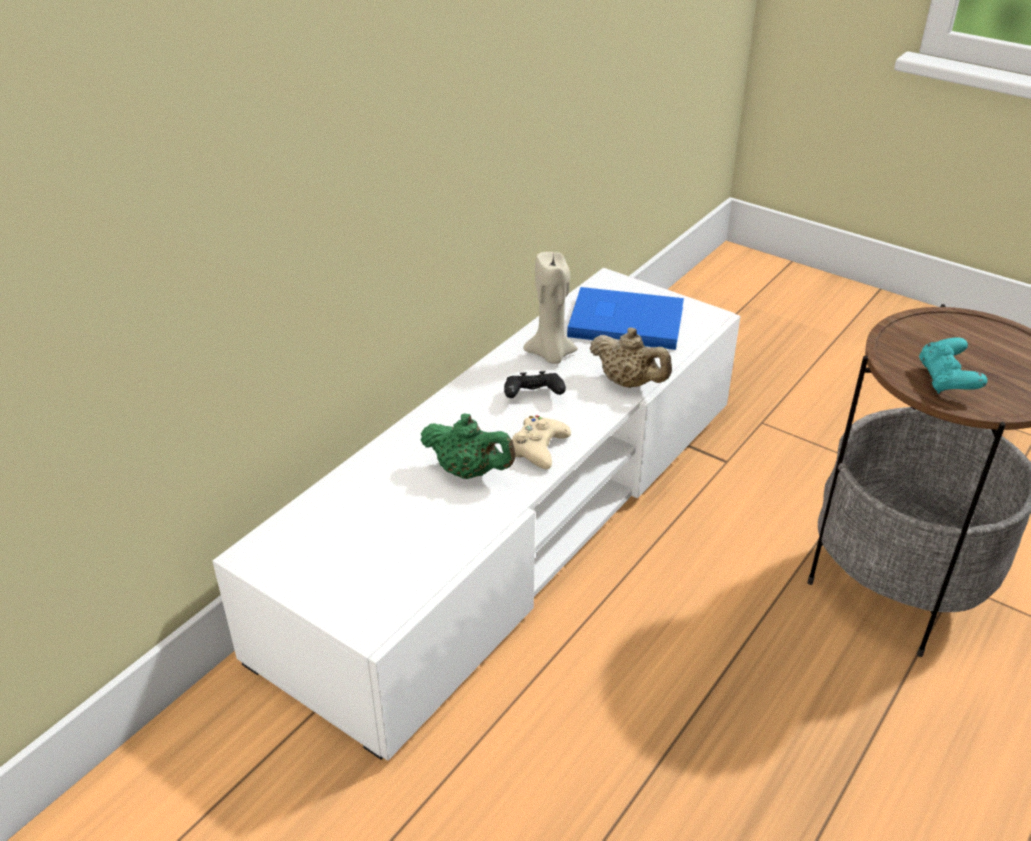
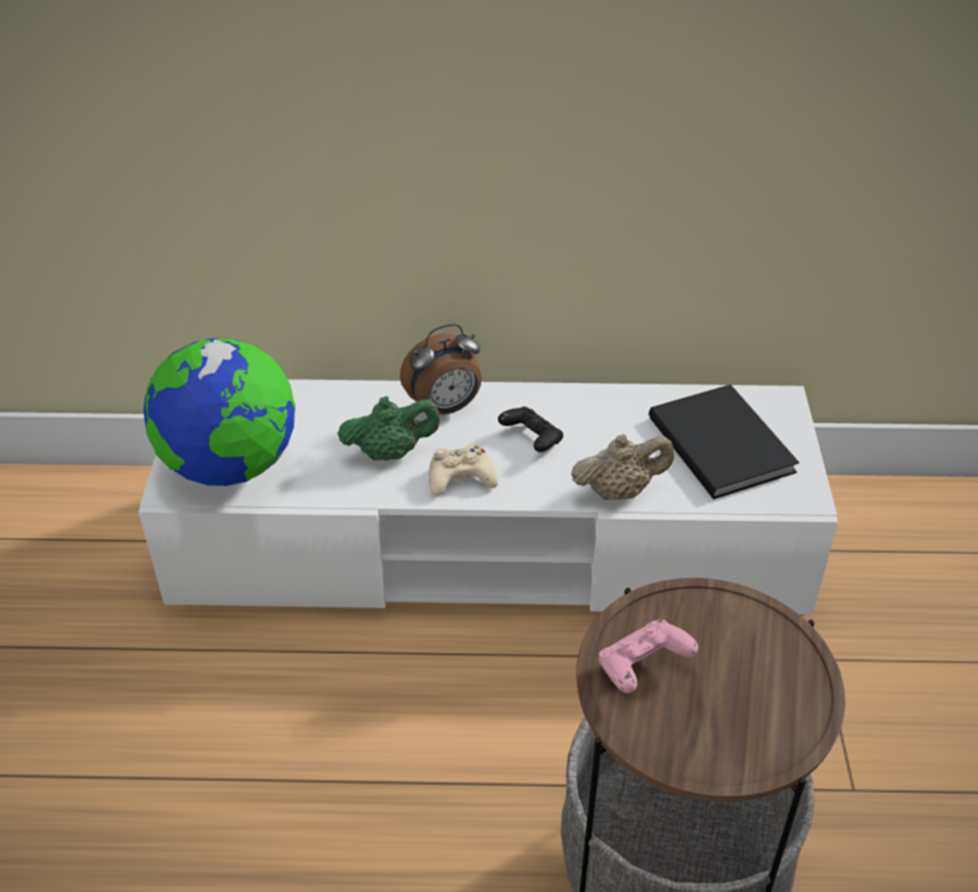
camera: 55 degrees right, 5 degrees up
green teapot [420,413,516,479] -> green teapot turned 90 degrees counterclockwise [338,396,440,461]
beige candle [523,252,578,364] -> none
blue book [567,287,684,350] -> black book [649,384,799,499]
beige teapot [589,328,672,388] -> beige teapot turned 105 degrees counterclockwise [571,434,674,500]
turquoise game controller [919,337,988,394] -> pink game controller [599,620,698,693]
none -> globe [143,338,296,486]
none -> alarm clock [400,323,482,416]

